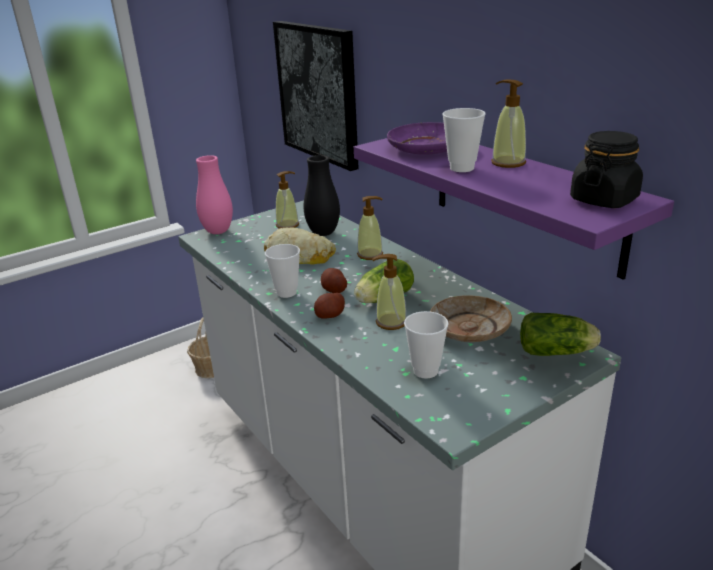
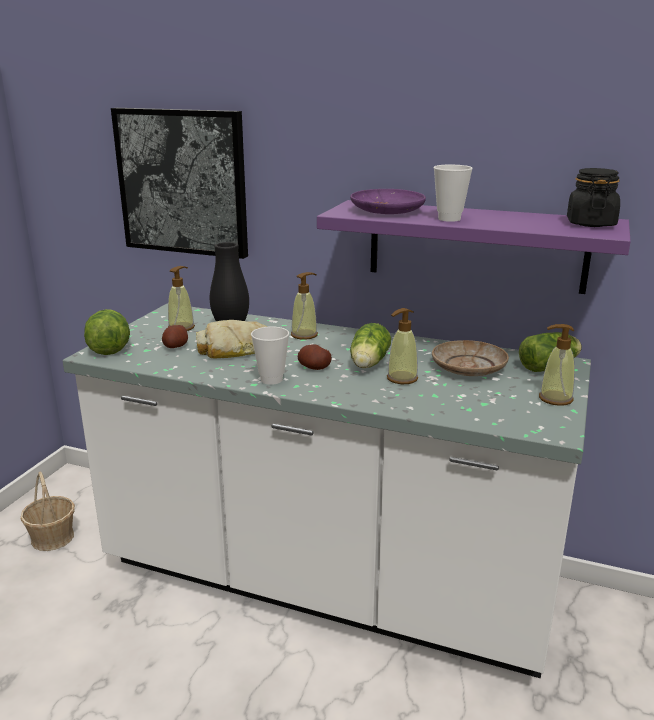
camera: 35 degrees left, 5 degrees down
pink vase [196,155,233,234] -> lettuce [84,309,130,355]
potato [314,293,345,319] -> potato moved to [162,325,188,348]
cup [404,311,449,378] -> none
soap dispenser [491,80,526,168] -> soap dispenser moved to [539,324,575,406]

